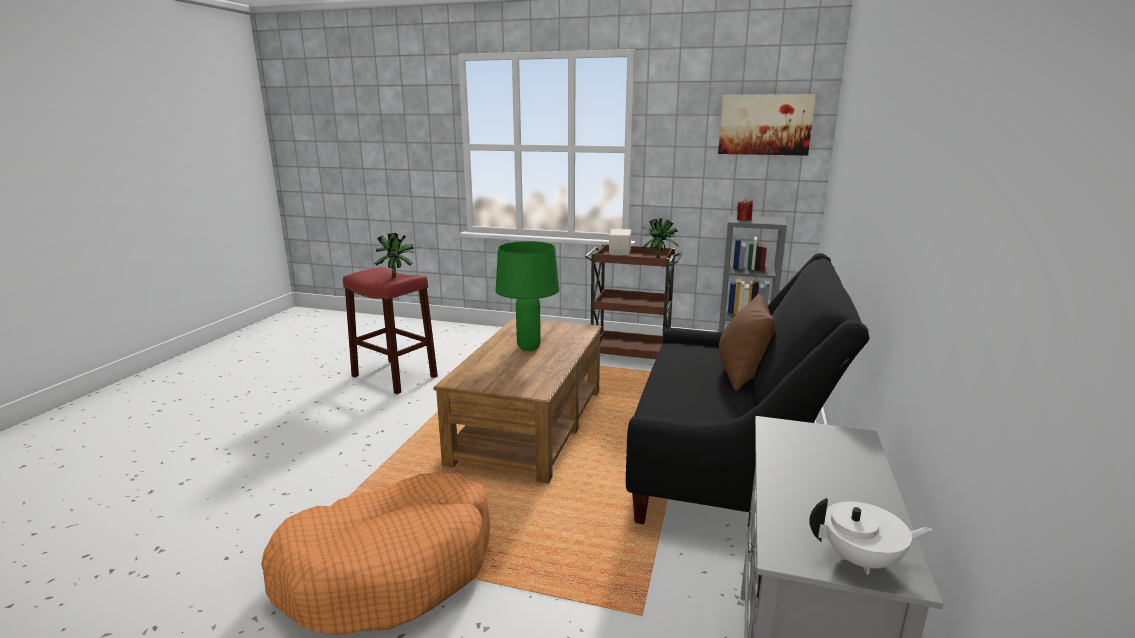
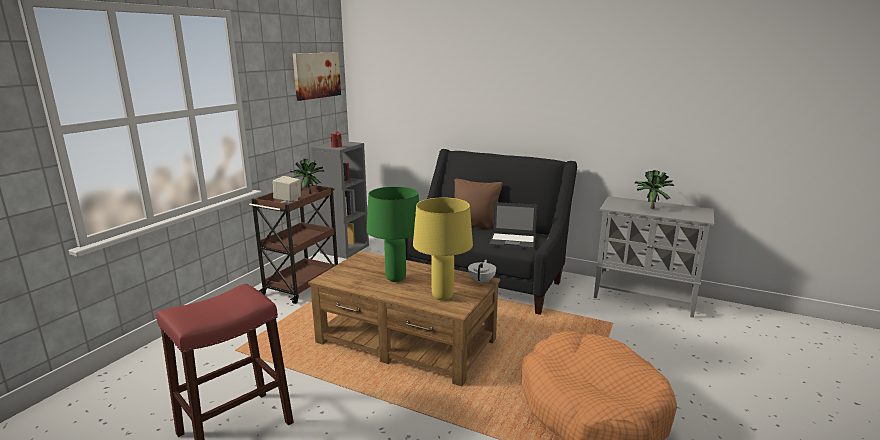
camera: 80 degrees left, 0 degrees up
potted plant [374,233,414,278] -> potted plant moved to [635,170,674,209]
white teapot [809,498,932,575] -> white teapot moved to [468,260,496,284]
none -> yellow table lamp [413,198,473,300]
none -> laptop [489,202,537,250]

